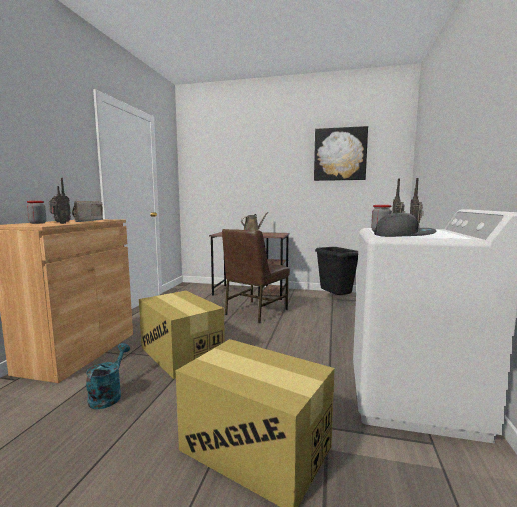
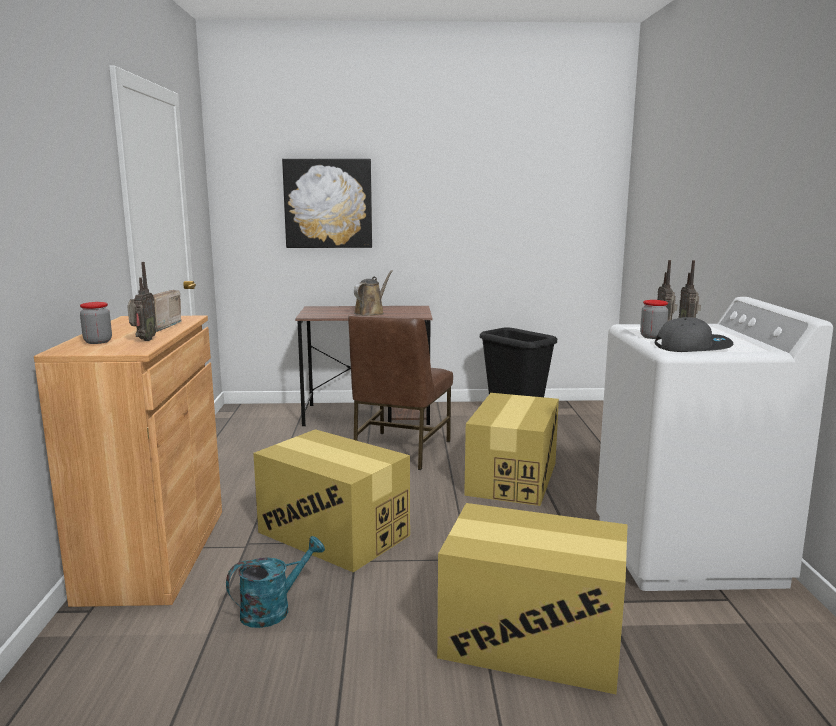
camera: 15 degrees left, 5 degrees up
turquoise watering can [86,343,130,409] -> turquoise watering can turned 60 degrees clockwise [226,536,325,628]
picture [314,126,368,181] -> picture moved to [282,159,372,248]
none -> cardboard box [464,393,559,506]

